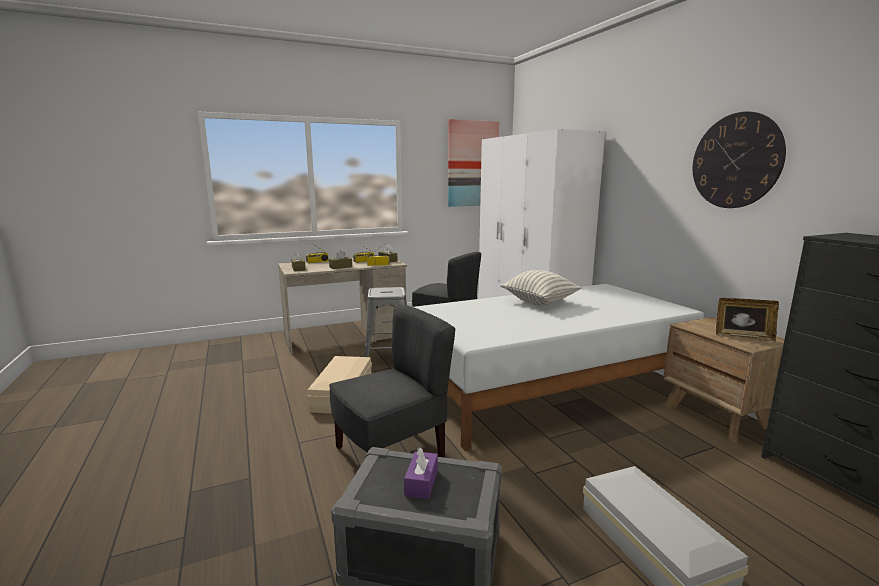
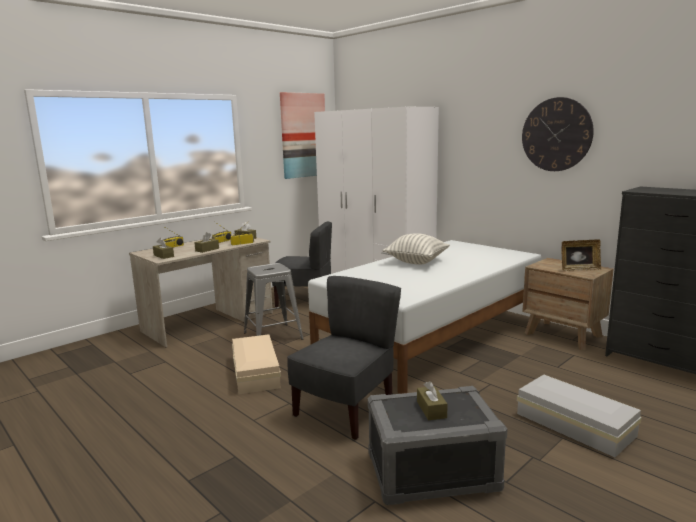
camera: 20 degrees left, 0 degrees up
purple tissue box [404,447,438,499] -> brown tissue box [417,381,448,420]

